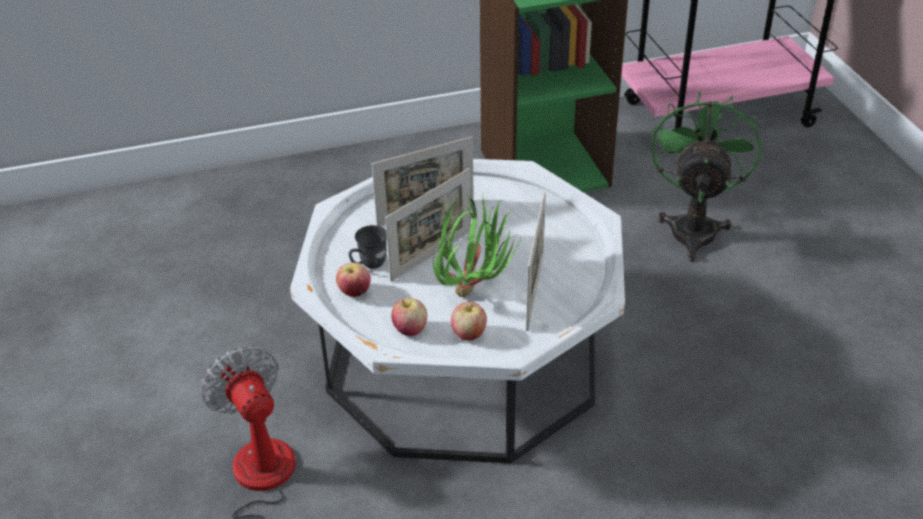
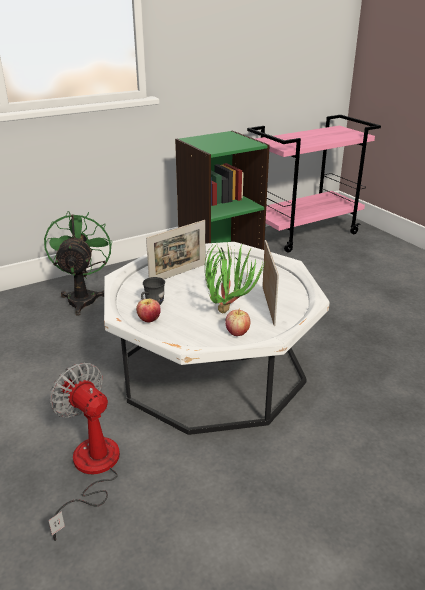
camera: 15 degrees left, 10 degrees down
picture frame [385,168,471,282] -> none
apple [391,298,427,336] -> none
green fan [651,91,761,262] -> green fan moved to [44,211,112,316]

